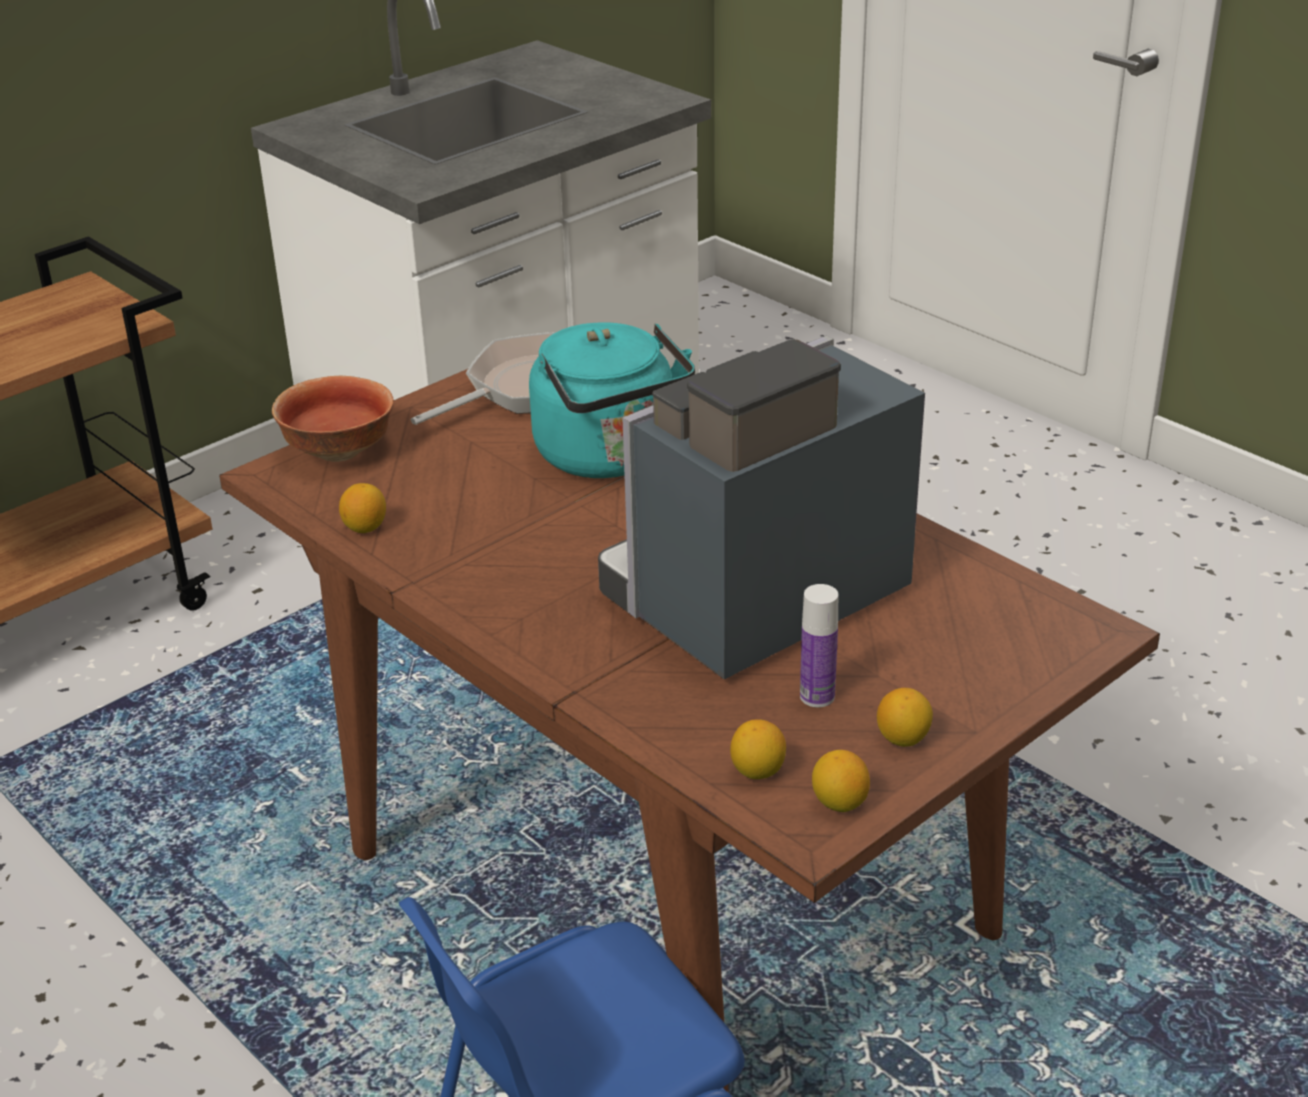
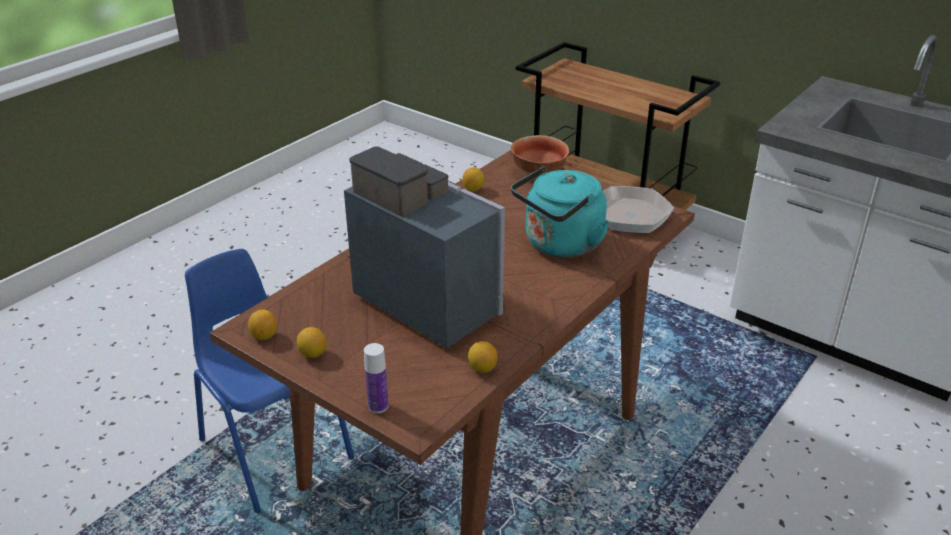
camera: 80 degrees right, 0 degrees up
lemon [730,719,786,779] -> lemon moved to [468,341,497,373]
bottle [800,584,838,707] -> bottle moved to [364,343,388,413]

